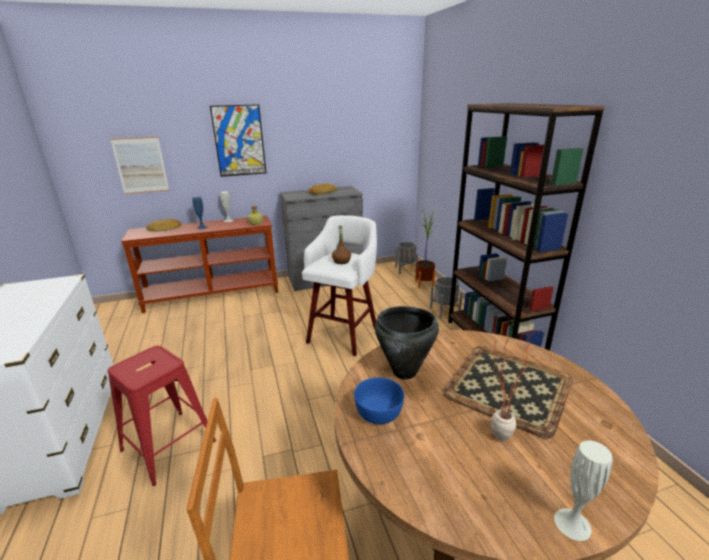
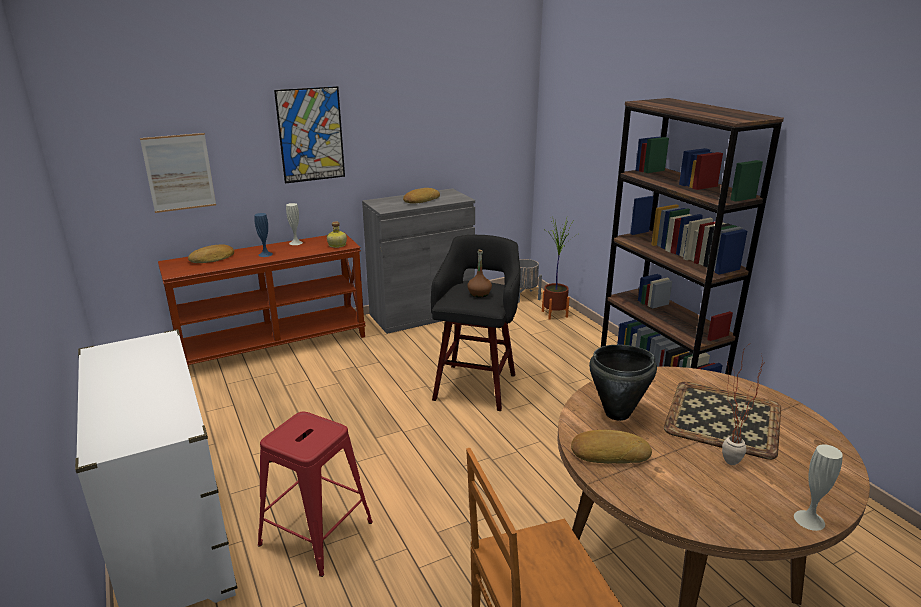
camera: 10 degrees left, 0 degrees up
white stool [302,215,377,356] -> black stool [431,235,521,411]
blue bowl [354,377,404,424] -> bread [571,430,652,464]
grey planter [430,277,463,318] -> none

